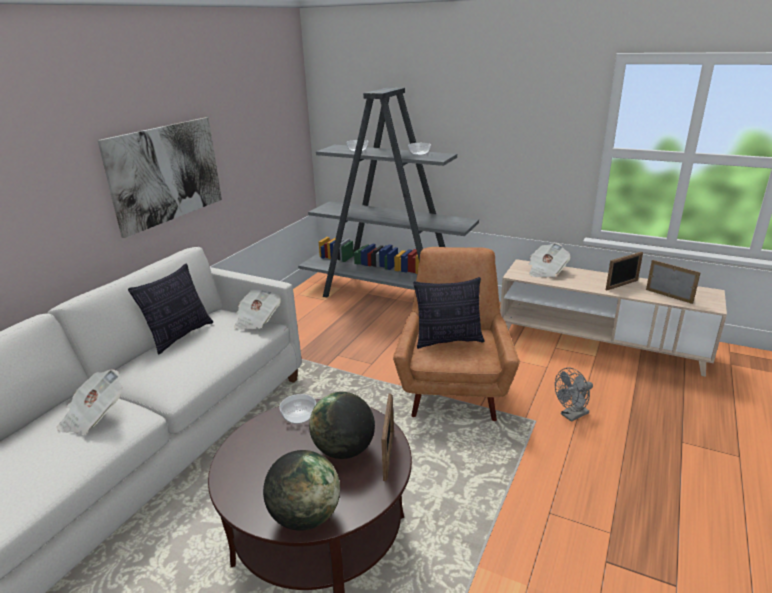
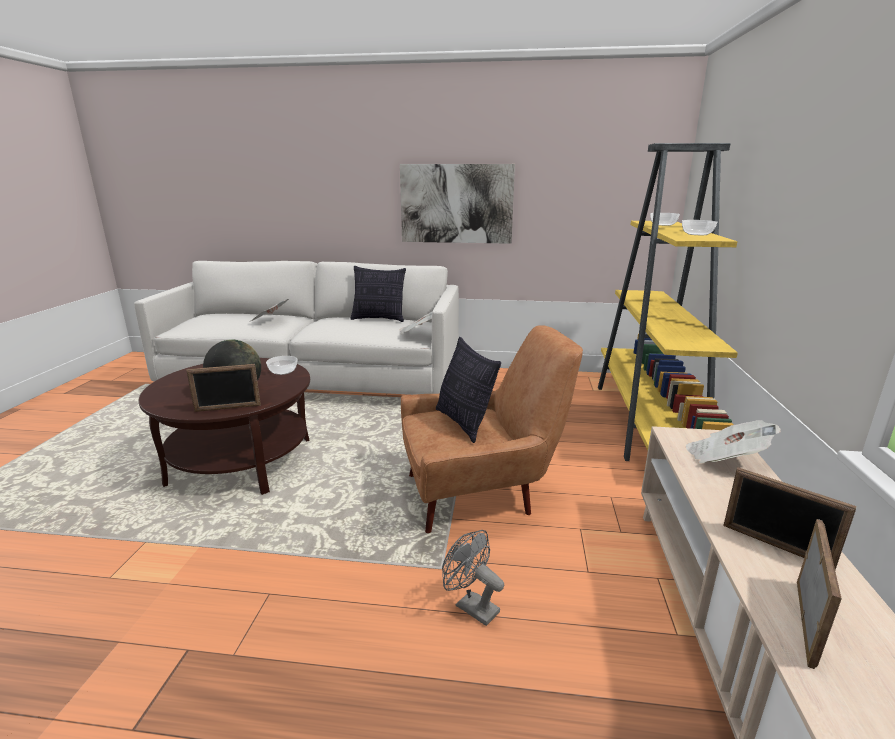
camera: 70 degrees right, 5 degrees down
globe [263,450,340,531] -> none
grey bookcase [298,87,479,297] -> yellow bookcase [598,143,738,461]

